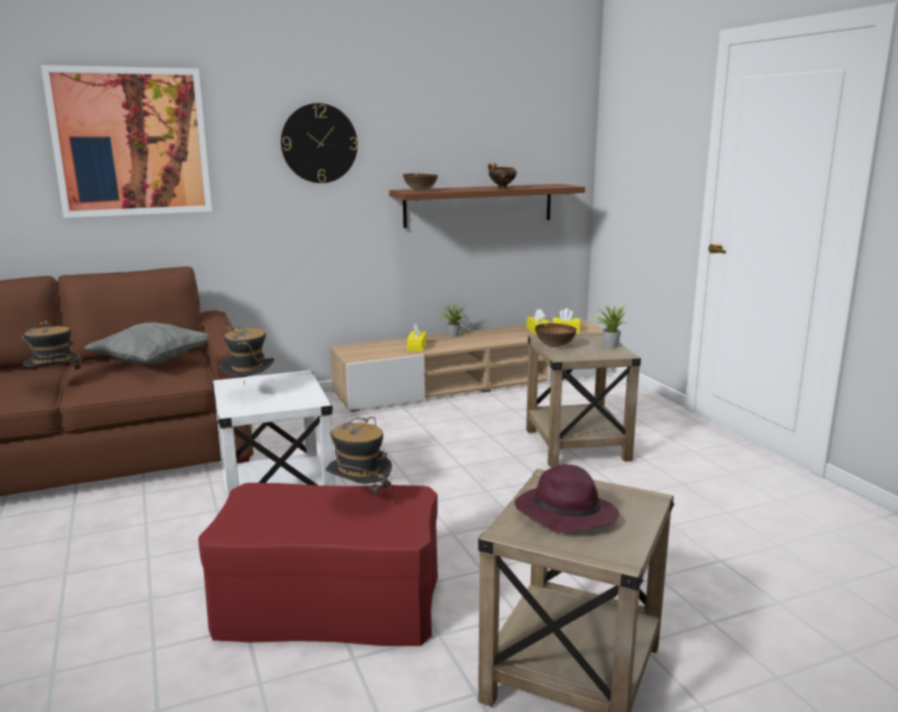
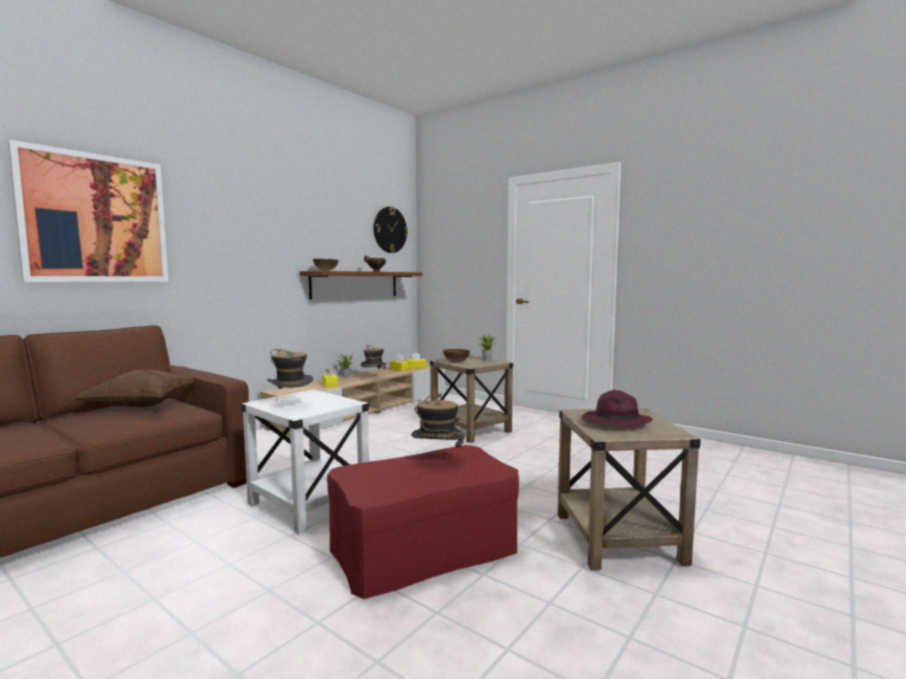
camera: 30 degrees left, 10 degrees down
hat [22,320,83,378] -> hat moved to [361,345,387,375]
grey pillow [85,322,209,364] -> brown pillow [73,370,196,408]
wall clock [281,103,358,183] -> wall clock moved to [374,207,408,253]

